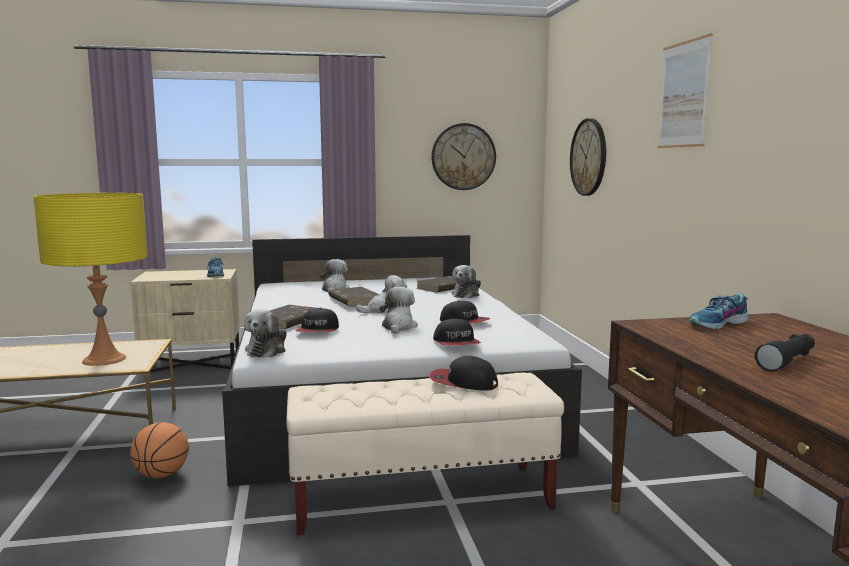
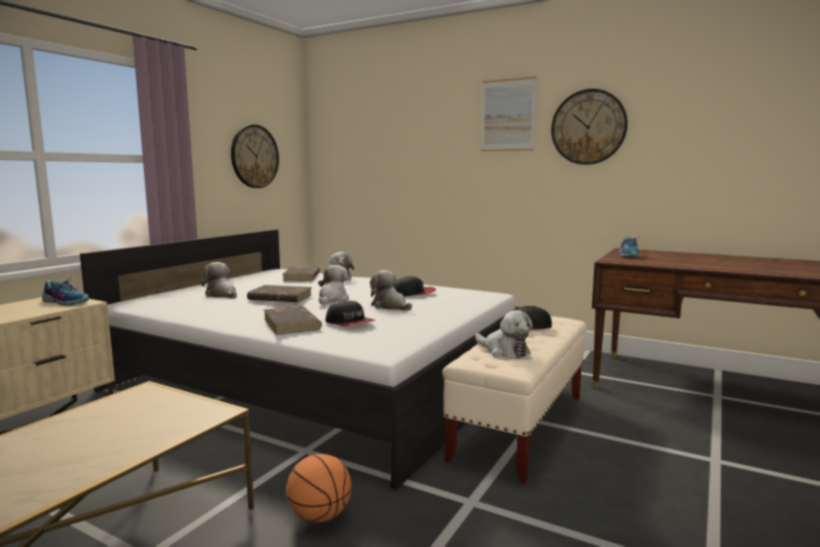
camera: 50 degrees left, 0 degrees up
yellow table lamp [33,193,148,366] -> none
plush toy [244,309,287,357] -> plush toy moved to [475,310,533,359]
cap [433,318,481,346] -> none
wall clock [570,118,606,196] -> wall clock moved to [551,89,628,165]
black flashlight [754,334,815,371] -> none

